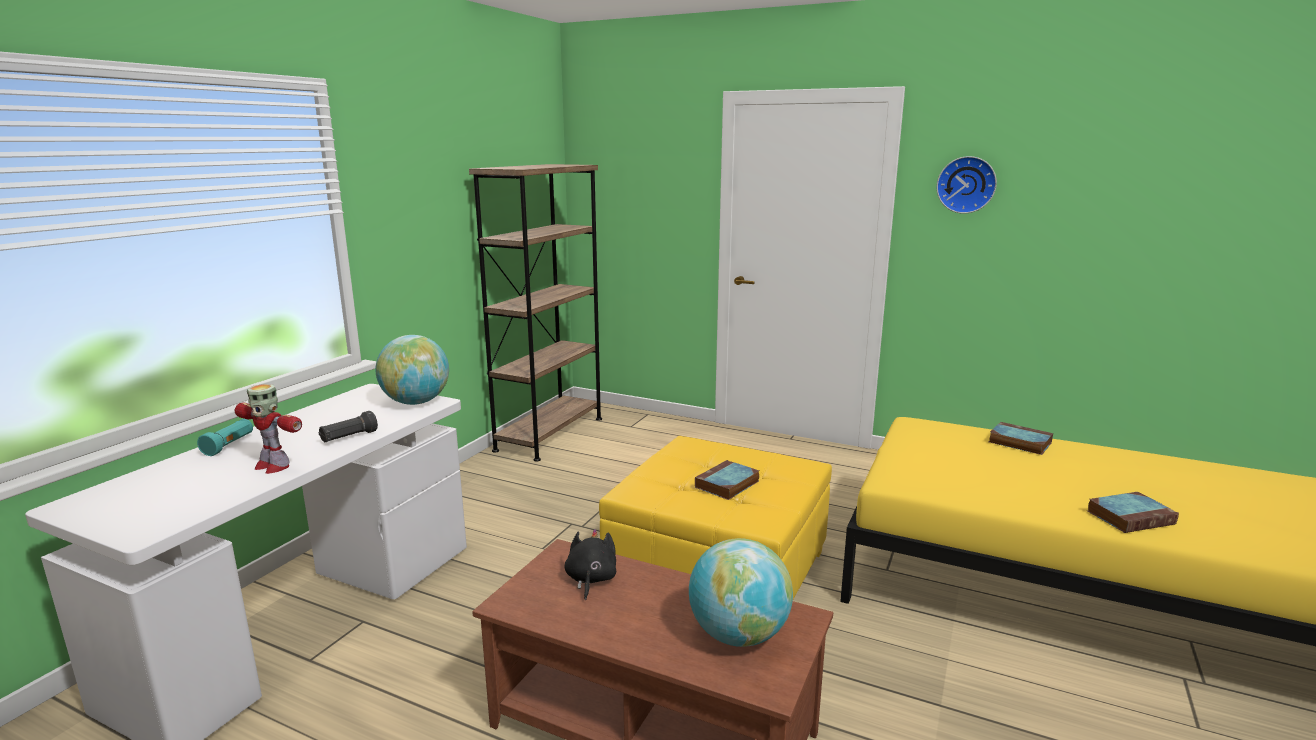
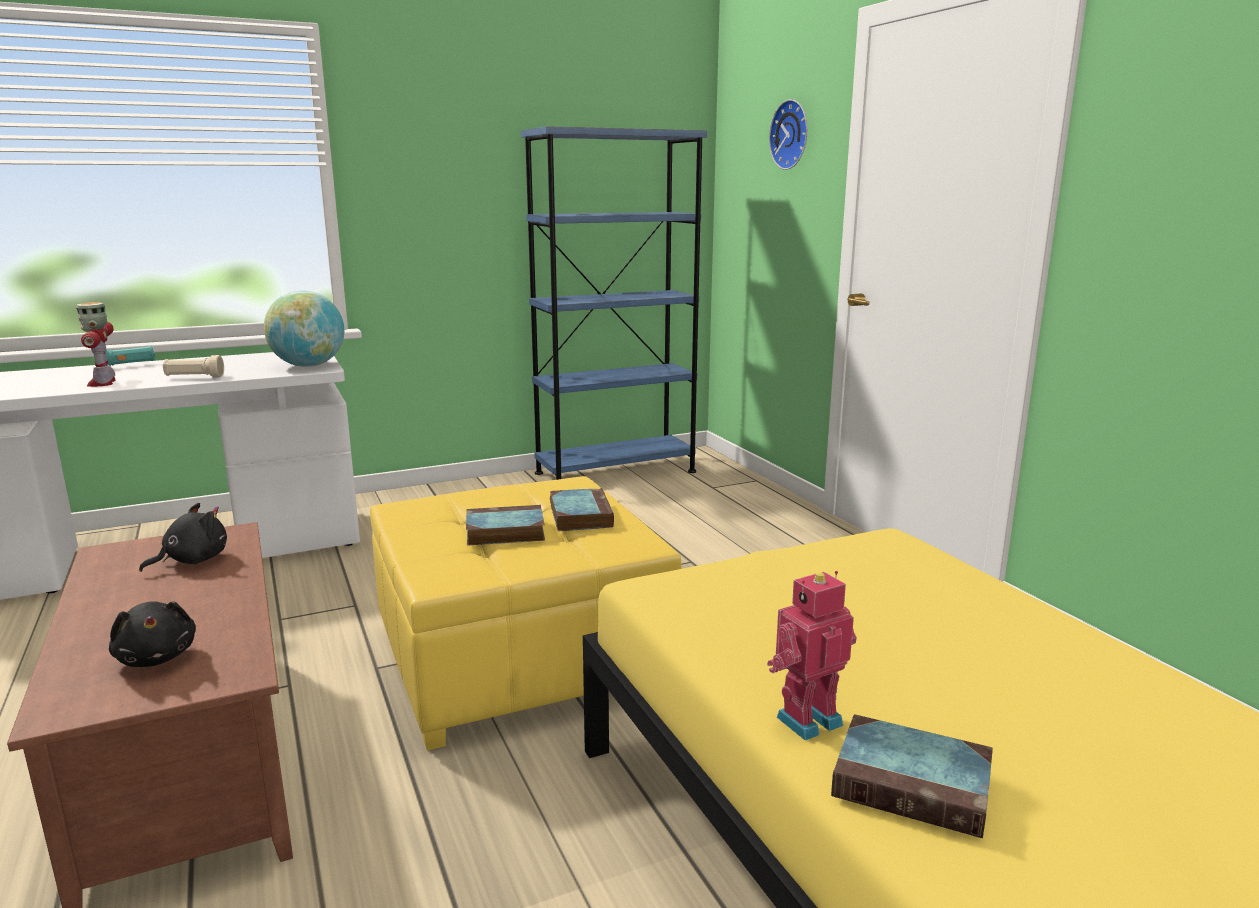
camera: 40 degrees right, 0 degrees up
black flashlight [318,411,378,442] -> beige flashlight [163,355,224,378]
brown bookcase [469,164,602,462] -> blue bookcase [521,126,707,480]
globe [689,538,793,647] -> black plush toy [109,601,196,667]
wall clock [936,156,997,214] -> wall clock moved to [769,99,808,170]
book [989,422,1053,455] -> book moved to [550,488,614,531]
none -> toy robot [767,571,857,740]

